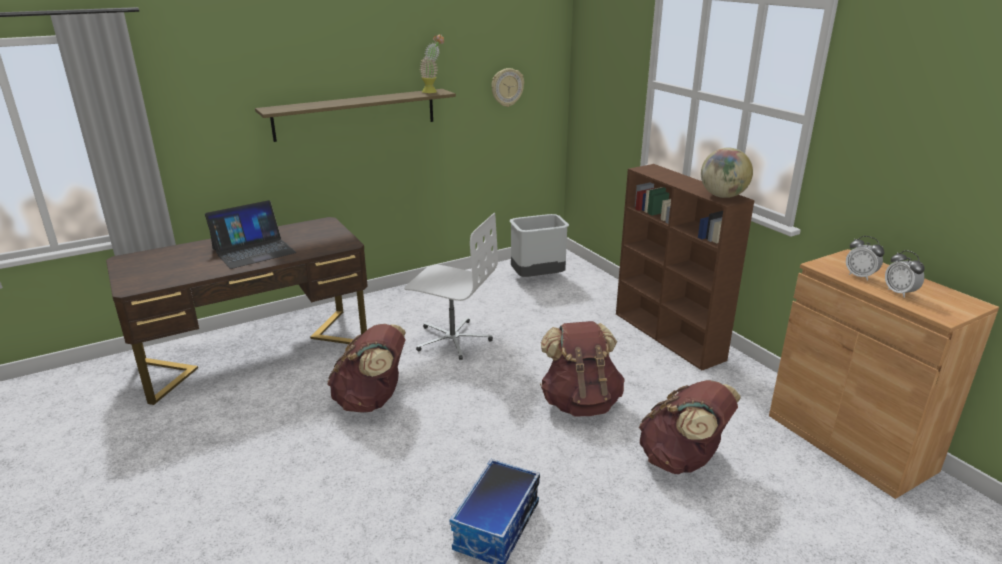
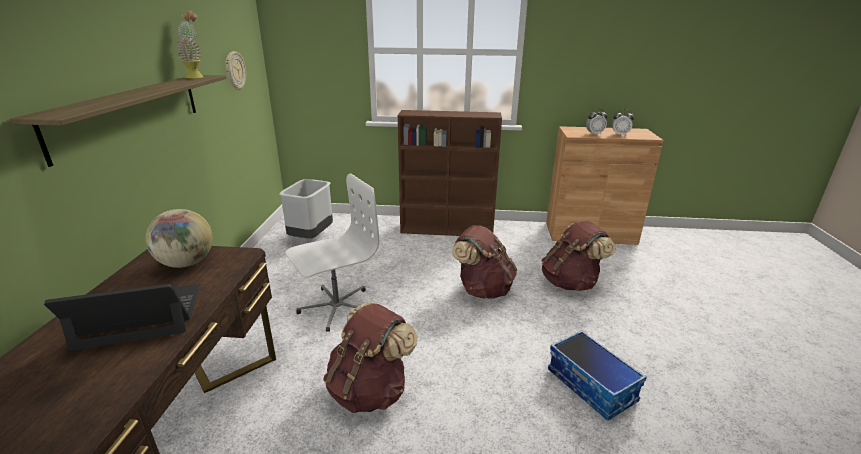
camera: 55 degrees left, 0 degrees up
laptop [205,200,296,269] -> laptop turned 105 degrees counterclockwise [44,284,201,350]
globe [701,148,753,198] -> globe moved to [145,209,213,268]

